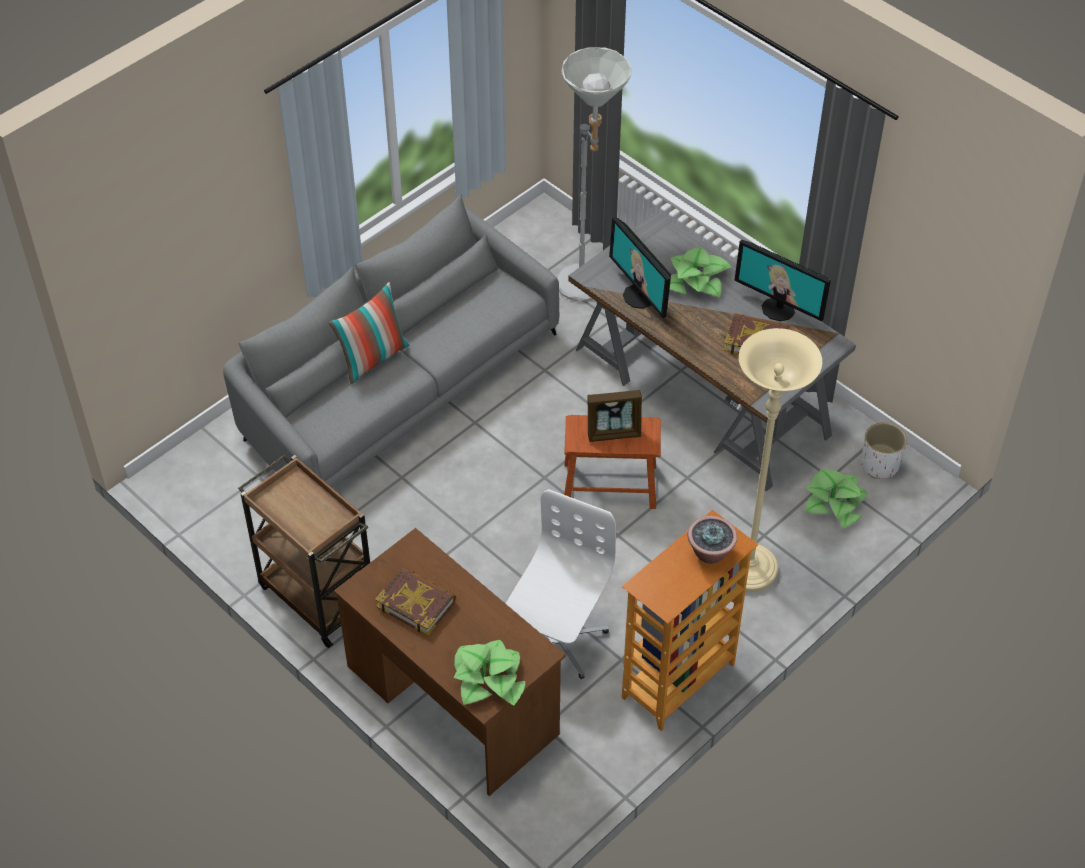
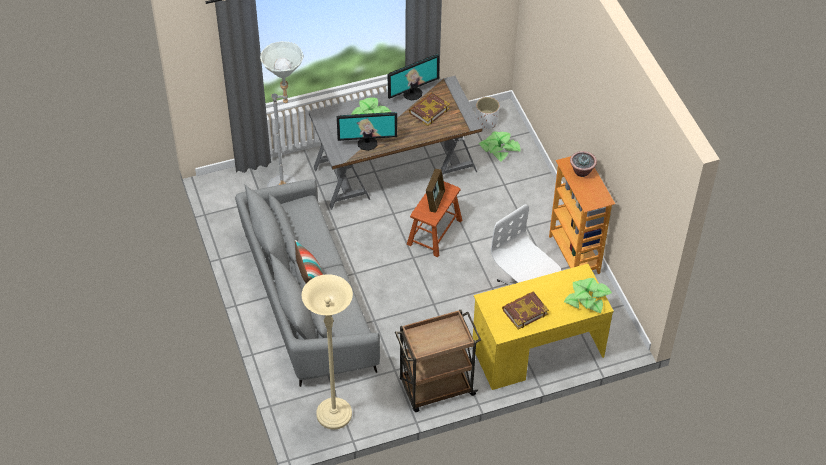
camera: 65 degrees left, 0 degrees up
brown desk [334,528,566,796] -> yellow desk [473,264,614,390]
beige floor lamp [738,328,822,592] -> beige floor lamp moved to [302,274,353,429]

